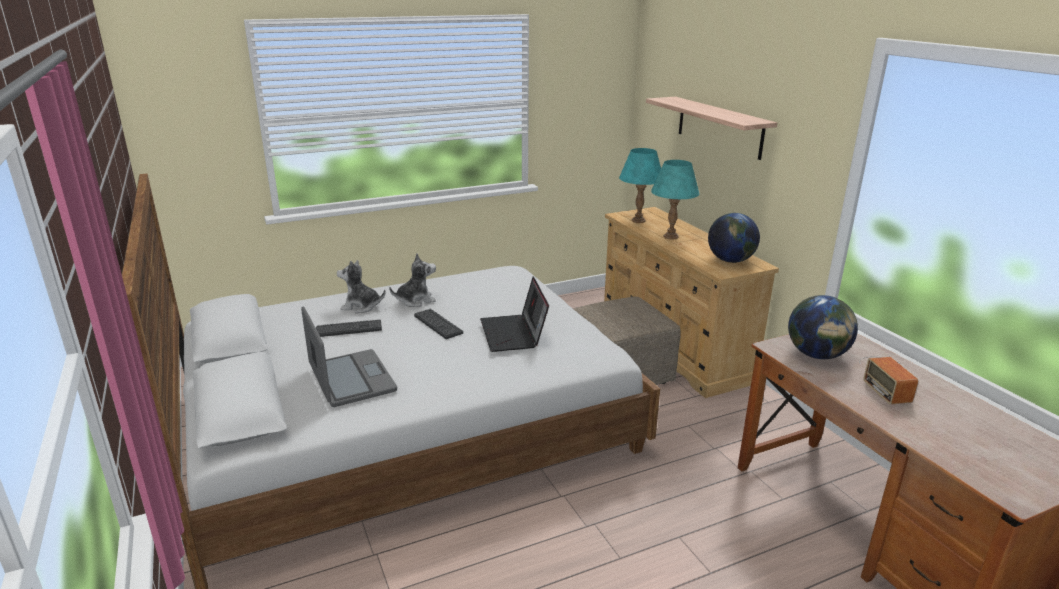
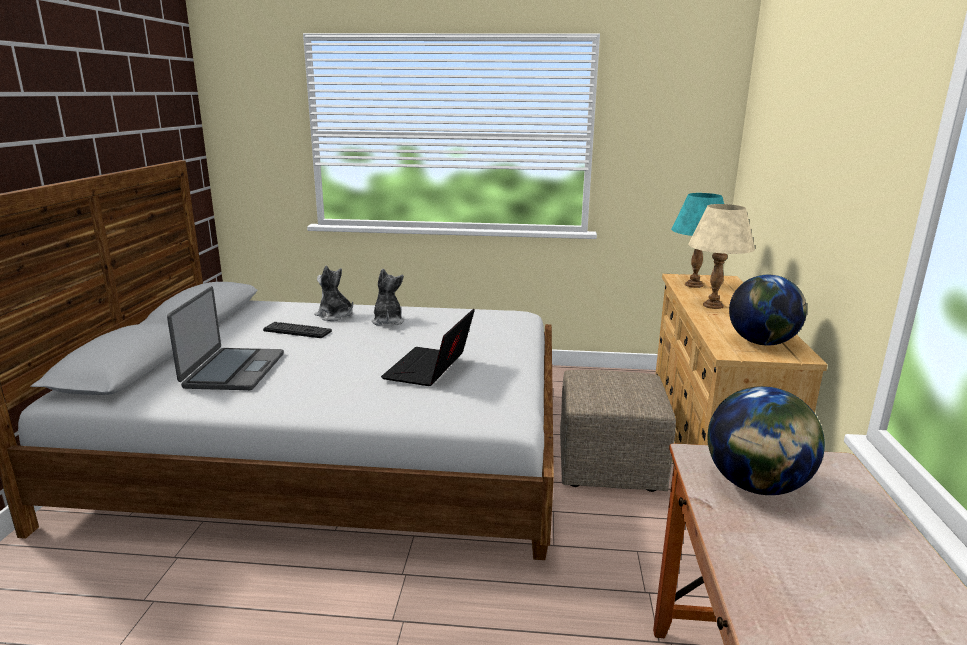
camera: 30 degrees right, 5 degrees down
plush toy [389,253,436,307] -> plush toy turned 105 degrees counterclockwise [371,269,405,326]
keyboard [414,309,463,339] -> none
shelf [646,97,777,160] -> none
turquoise table lamp [651,160,699,239] -> beige table lamp [688,204,755,309]
radio [859,356,918,404] -> none

